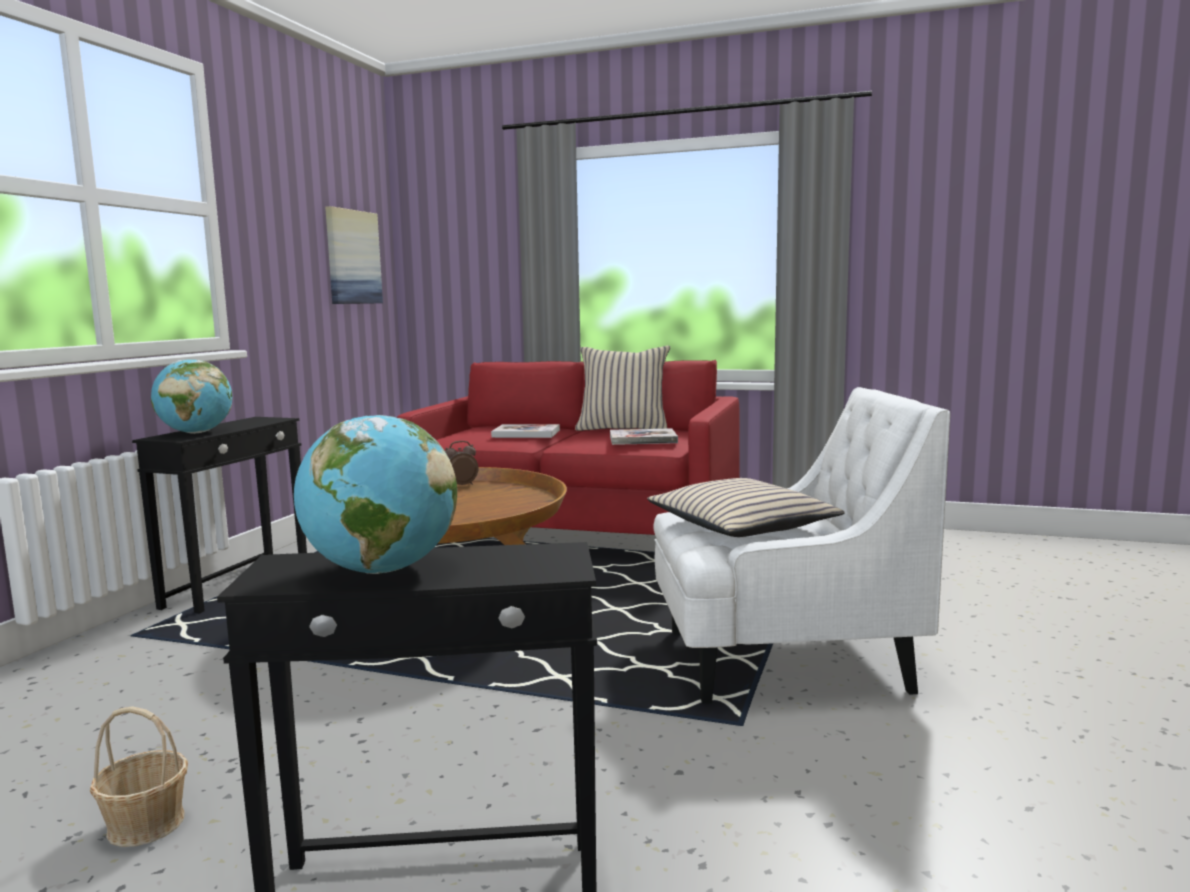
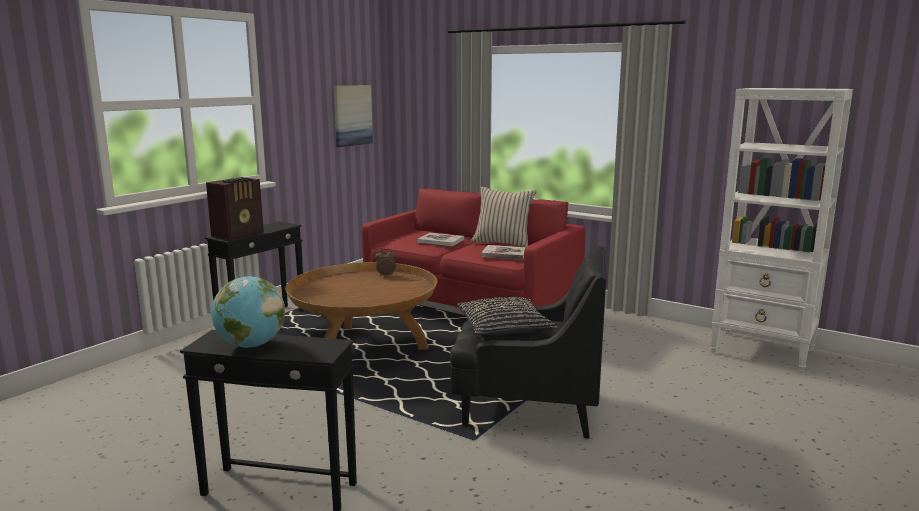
camera: 15 degrees right, 5 degrees up
basket [90,706,188,847] -> none
globe [151,359,232,434] -> radio [206,177,264,240]
beige pillow [647,478,845,537] -> black pillow [457,297,557,336]
white armchair [653,387,950,704] -> black armchair [450,246,606,439]
none -> white bookcase [711,88,853,373]

